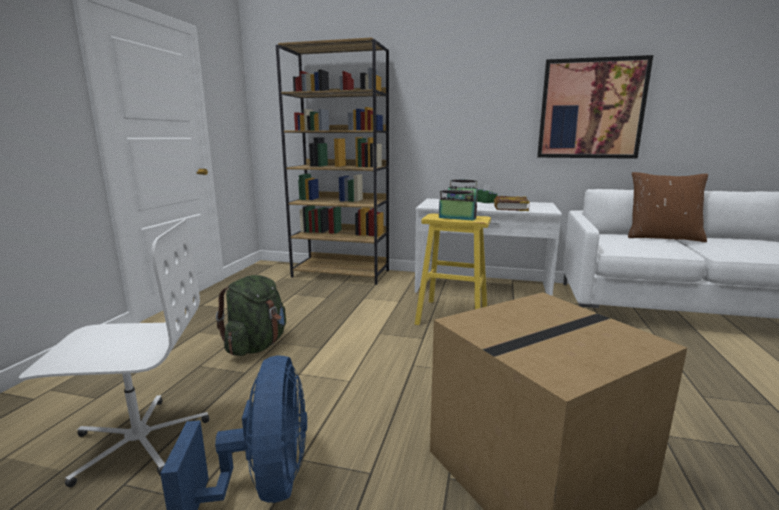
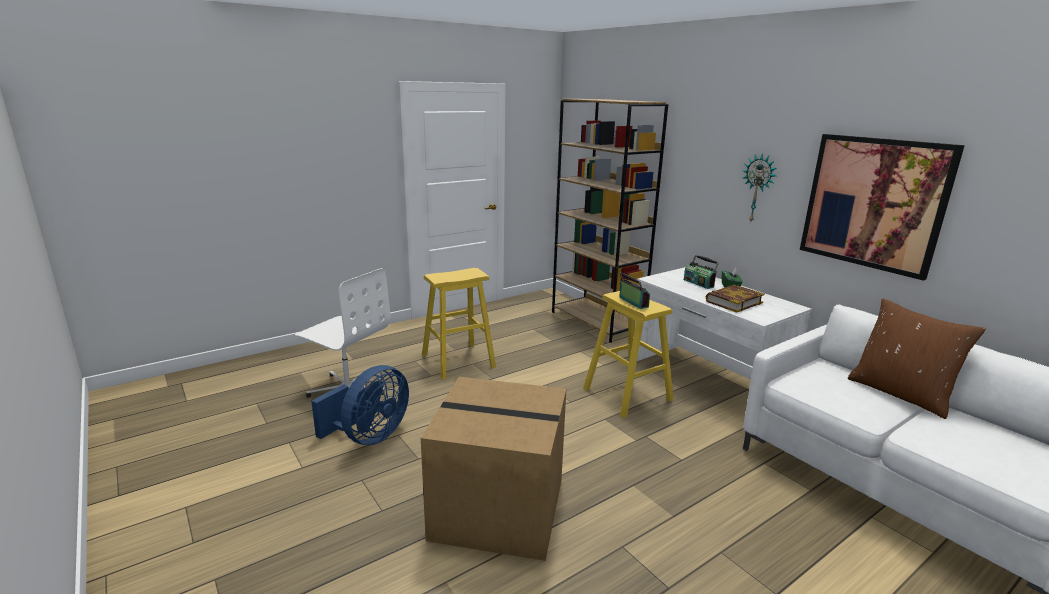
camera: 40 degrees right, 5 degrees up
green backpack [216,275,286,356] -> yellow stool [422,268,496,379]
none -> wall clock [743,153,776,221]

